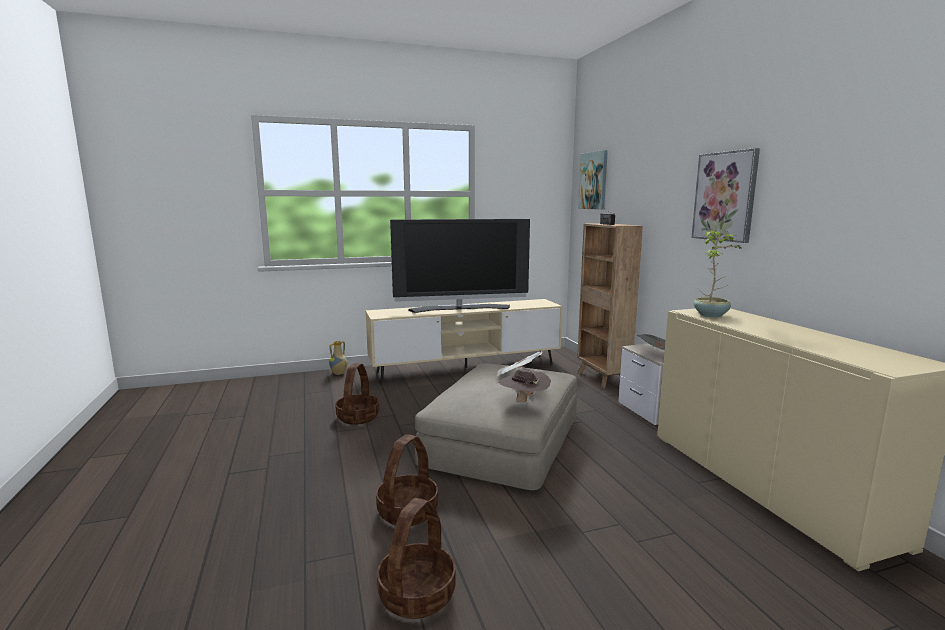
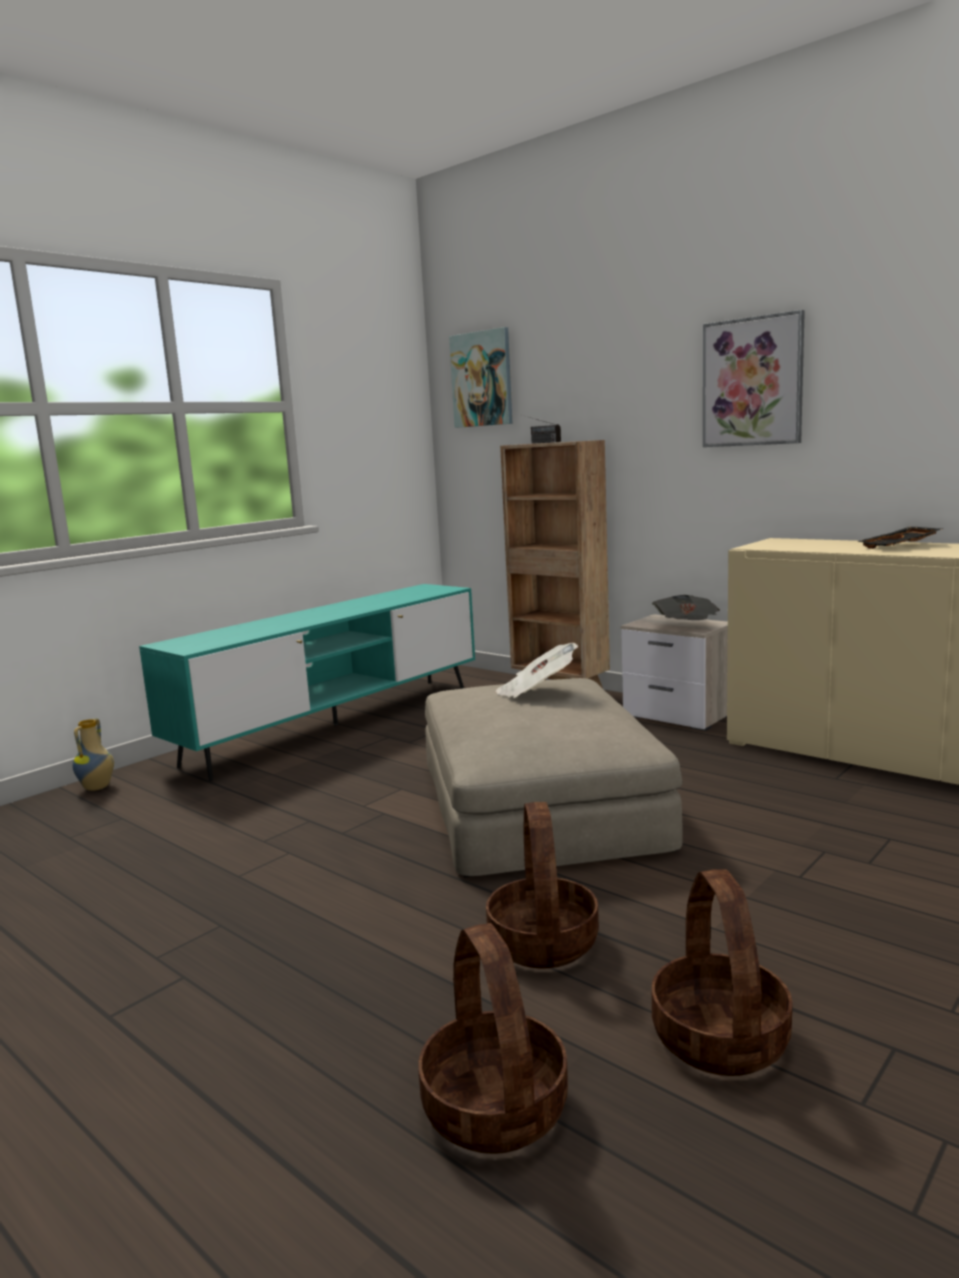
camera: 30 degrees left, 0 degrees up
basket [335,363,379,425] -> basket moved to [418,923,568,1154]
beige tv stand [366,299,562,383] -> turquoise tv stand [139,584,475,781]
television [390,219,530,313] -> none
brown hat [498,368,551,403] -> none
potted plant [694,230,743,317] -> none
none -> black tray [857,527,942,549]

